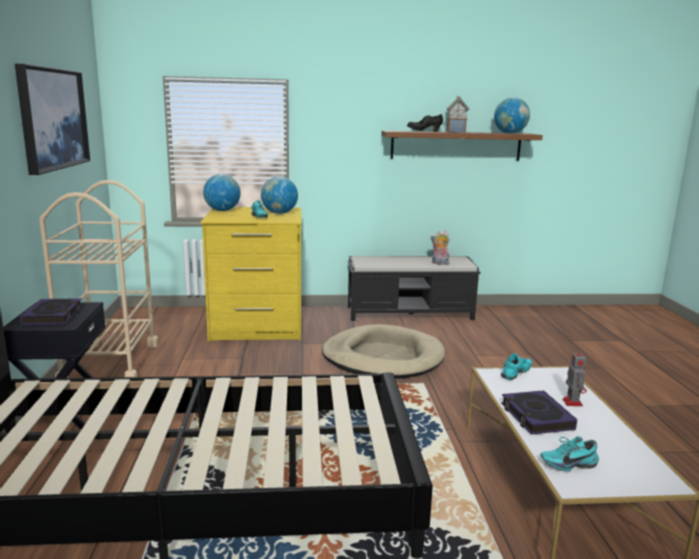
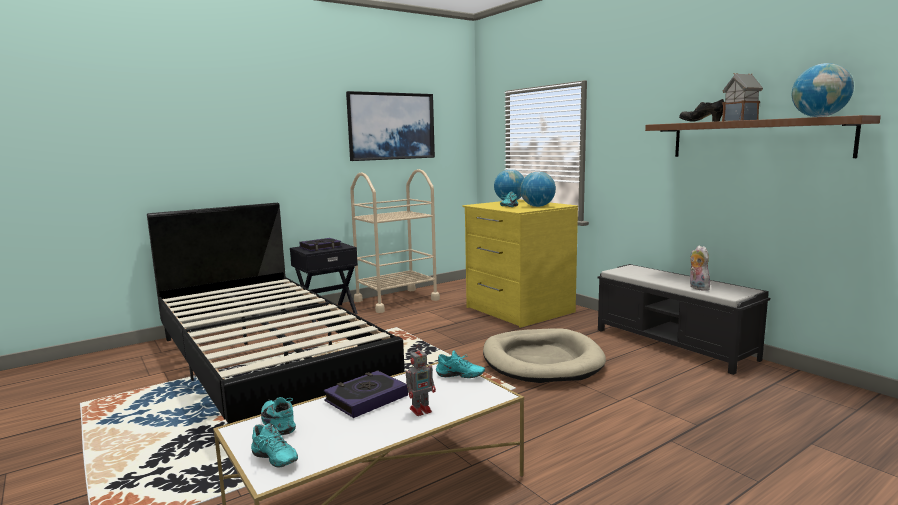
camera: 60 degrees right, 5 degrees down
none -> turquoise shoe [251,423,298,467]

